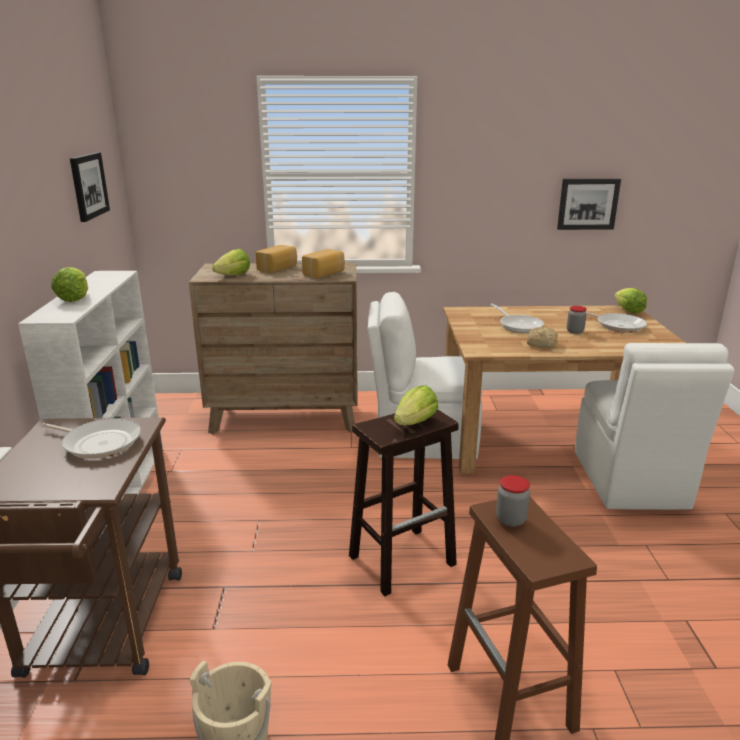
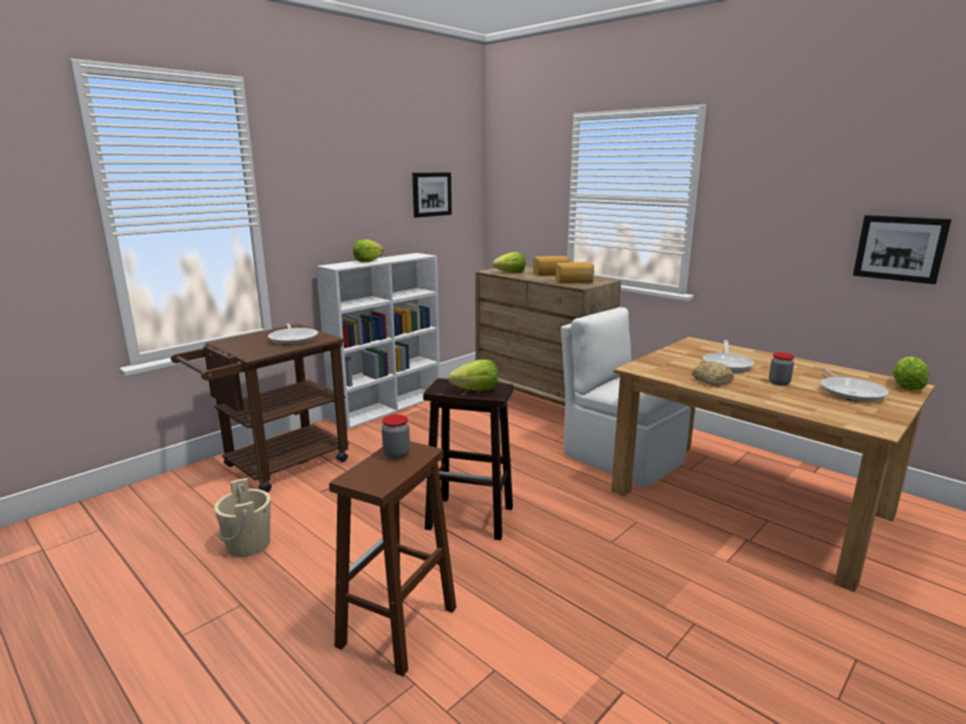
camera: 45 degrees right, 5 degrees down
white chair [575,343,734,510] -> none

